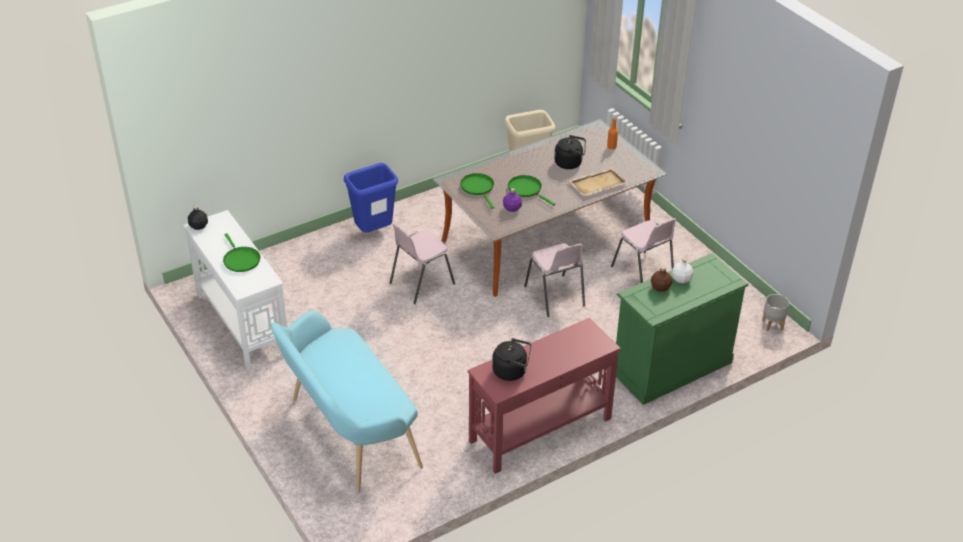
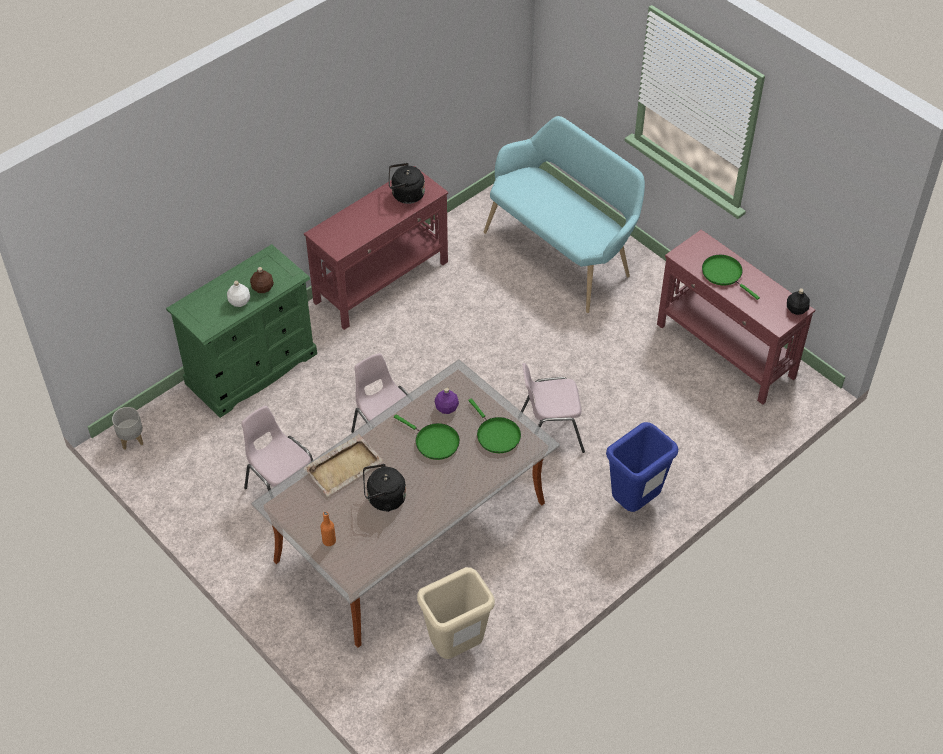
camera: 170 degrees right, 10 degrees up
white console table [183,210,287,370] -> red console table [657,230,815,405]
pink chair [390,224,455,304] -> pink chair turned 135 degrees counterclockwise [521,363,585,453]

